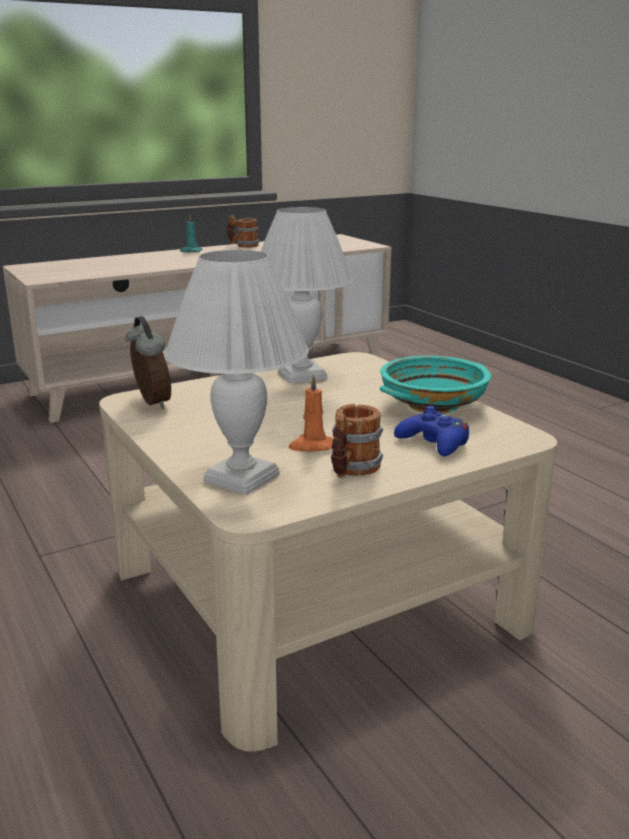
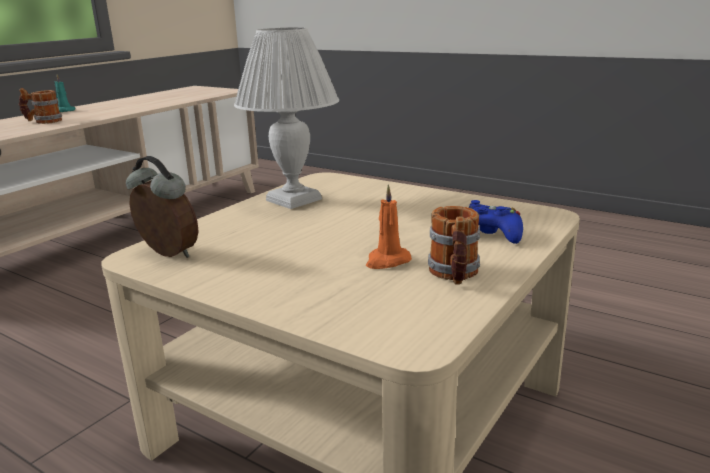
camera: 25 degrees left, 0 degrees up
white table lamp [165,250,309,495] -> none
mug [227,215,259,248] -> mug moved to [19,88,62,124]
turquoise bowl [380,356,491,414] -> none

